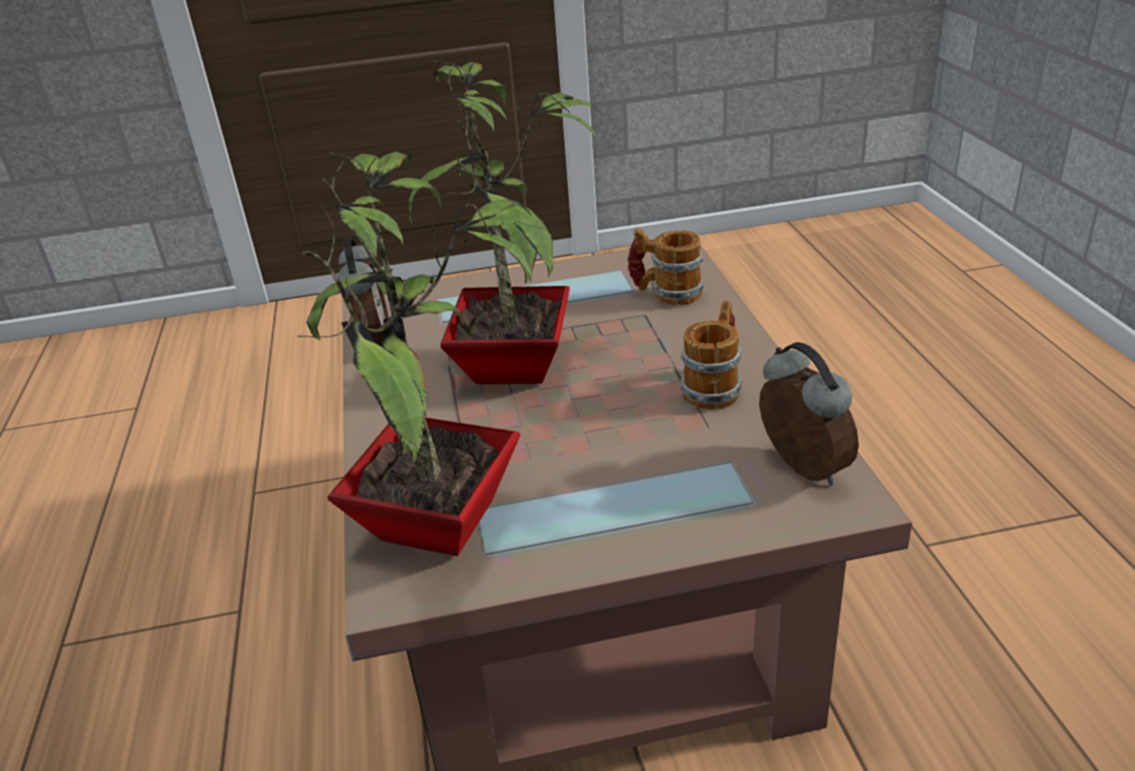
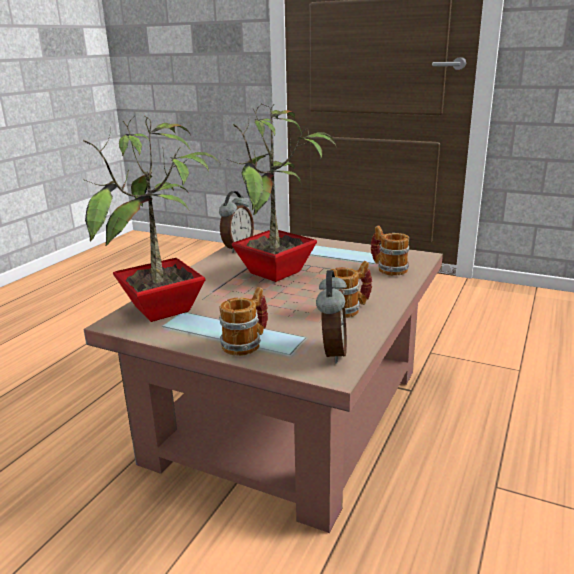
camera: 35 degrees right, 10 degrees down
none -> mug [219,287,268,356]

